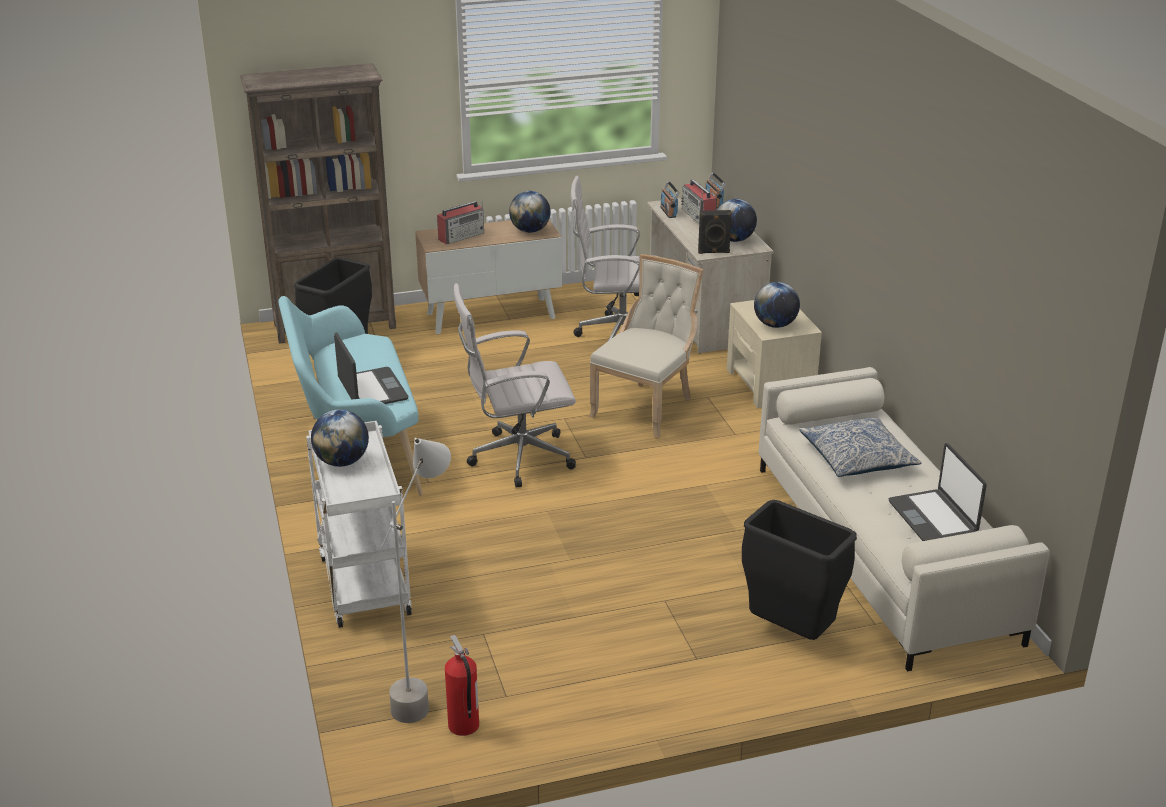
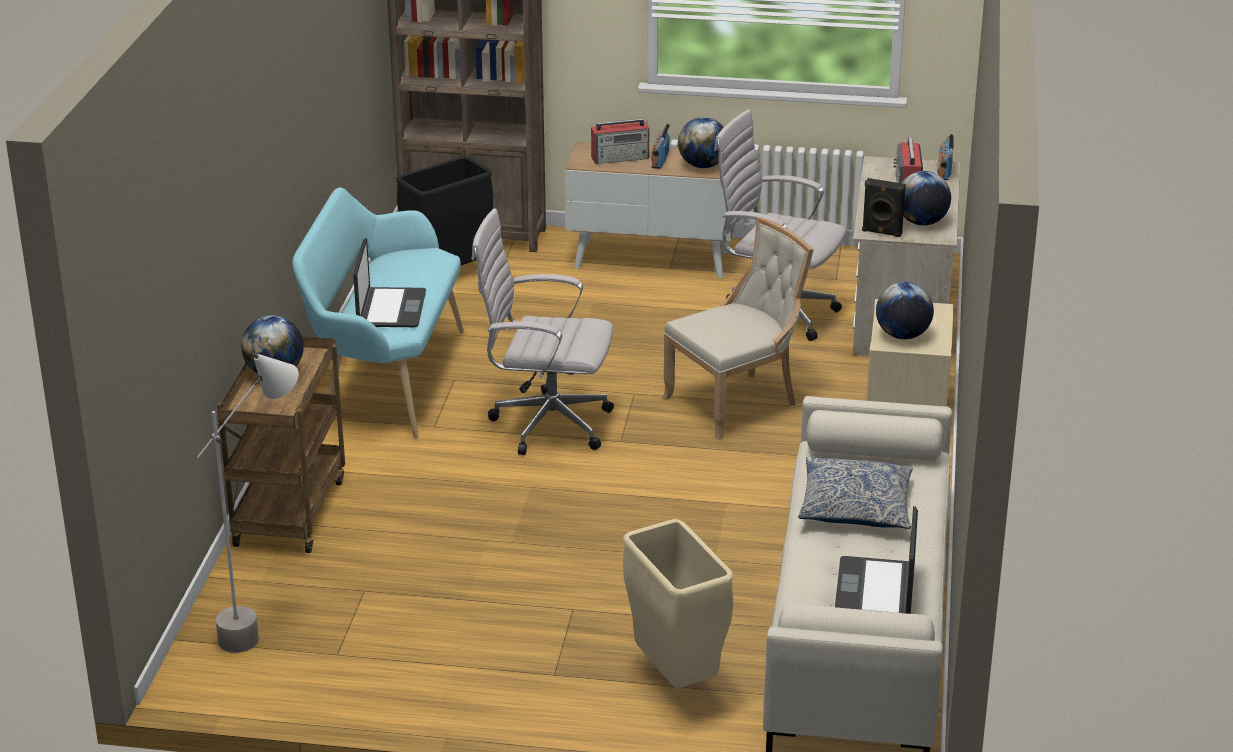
camera: 25 degrees right, 0 degrees up
white cart [306,421,412,628] -> brown cart [217,336,345,553]
fire extinguisher [445,635,479,736] -> none
radio [660,181,679,218] -> radio moved to [651,123,670,169]
black trash can [742,500,857,640] -> beige trash can [623,519,734,688]

